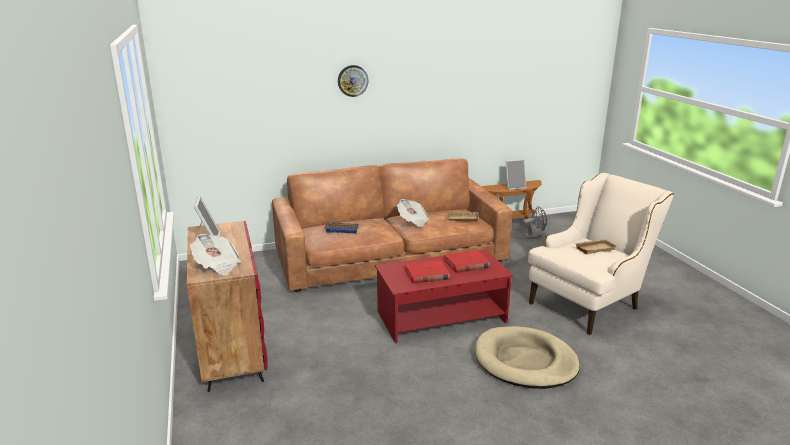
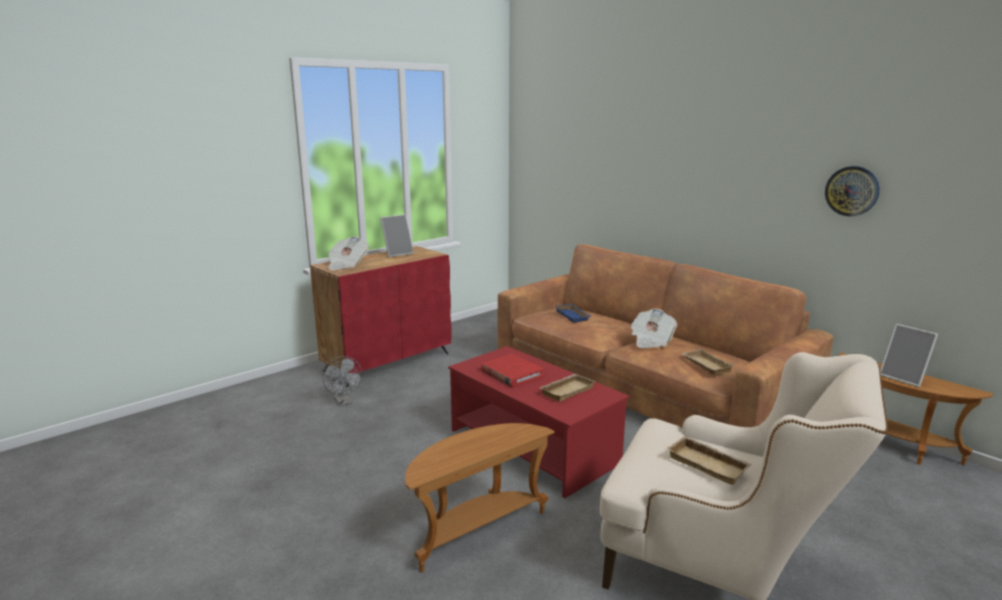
camera: 65 degrees right, 5 degrees down
wall clock [338,65,369,97] -> wall clock moved to [825,166,880,216]
red book [444,250,490,273] -> beige tray [539,374,596,402]
beige dog bed [475,326,580,389] -> brown side table [405,423,555,572]
grey fan [523,206,547,239] -> grey fan moved to [322,356,362,406]

